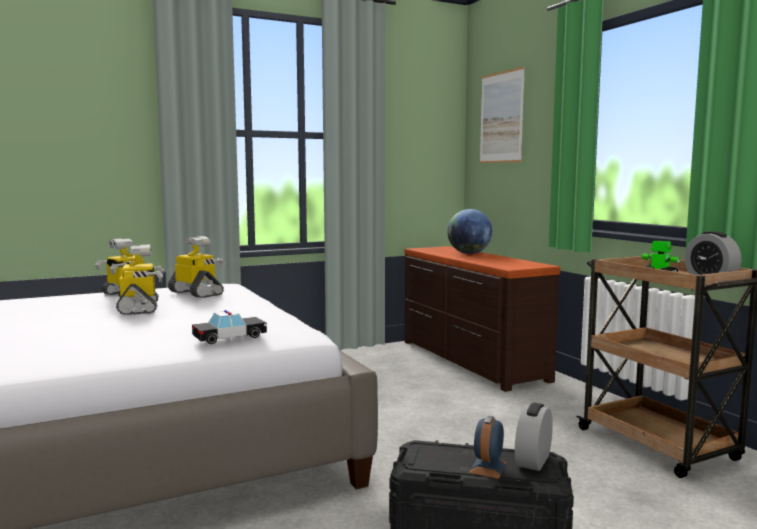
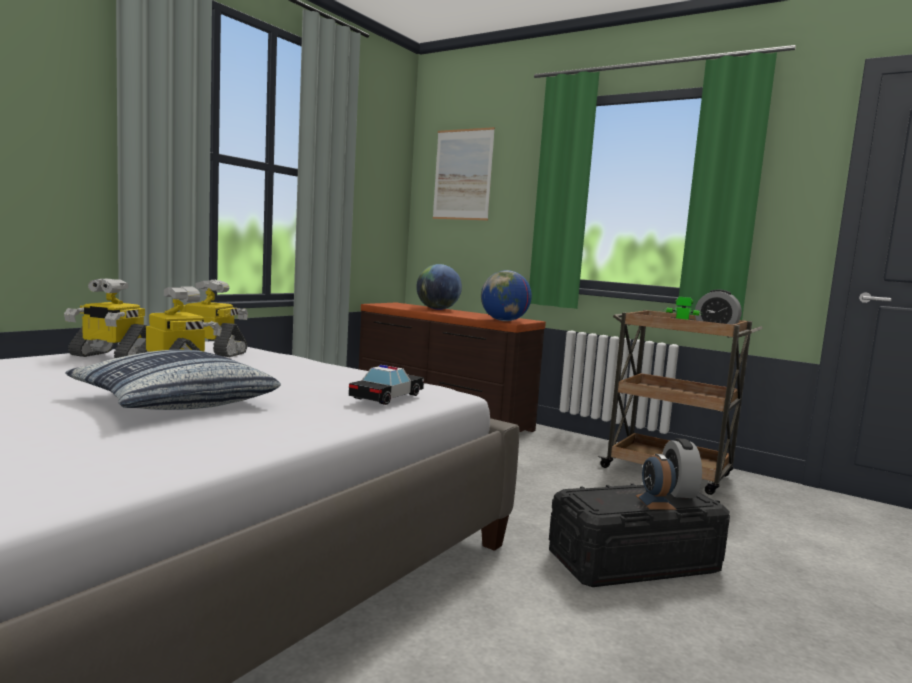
camera: 30 degrees left, 0 degrees up
none -> pillow [65,350,281,410]
none -> globe [481,270,532,321]

